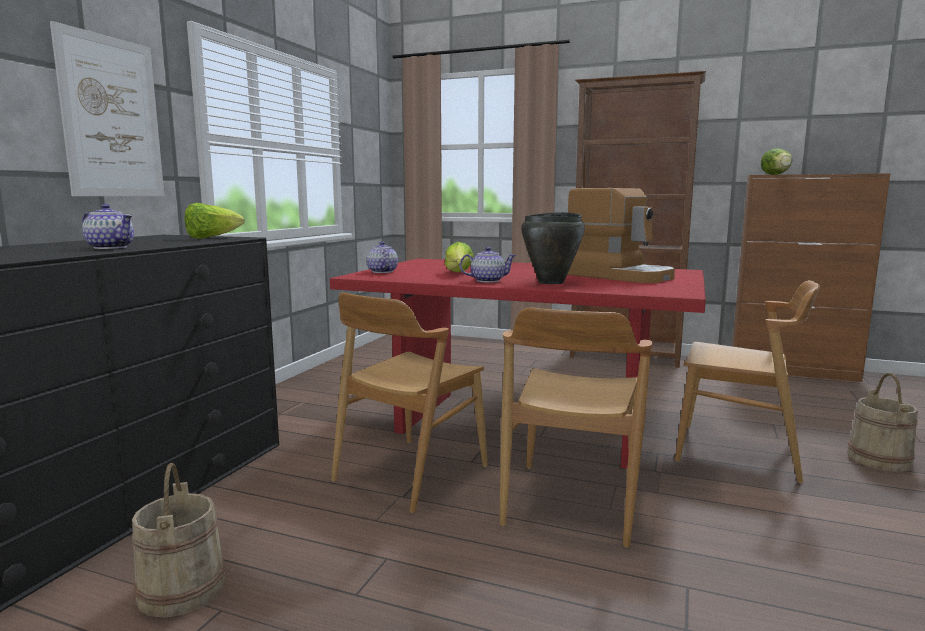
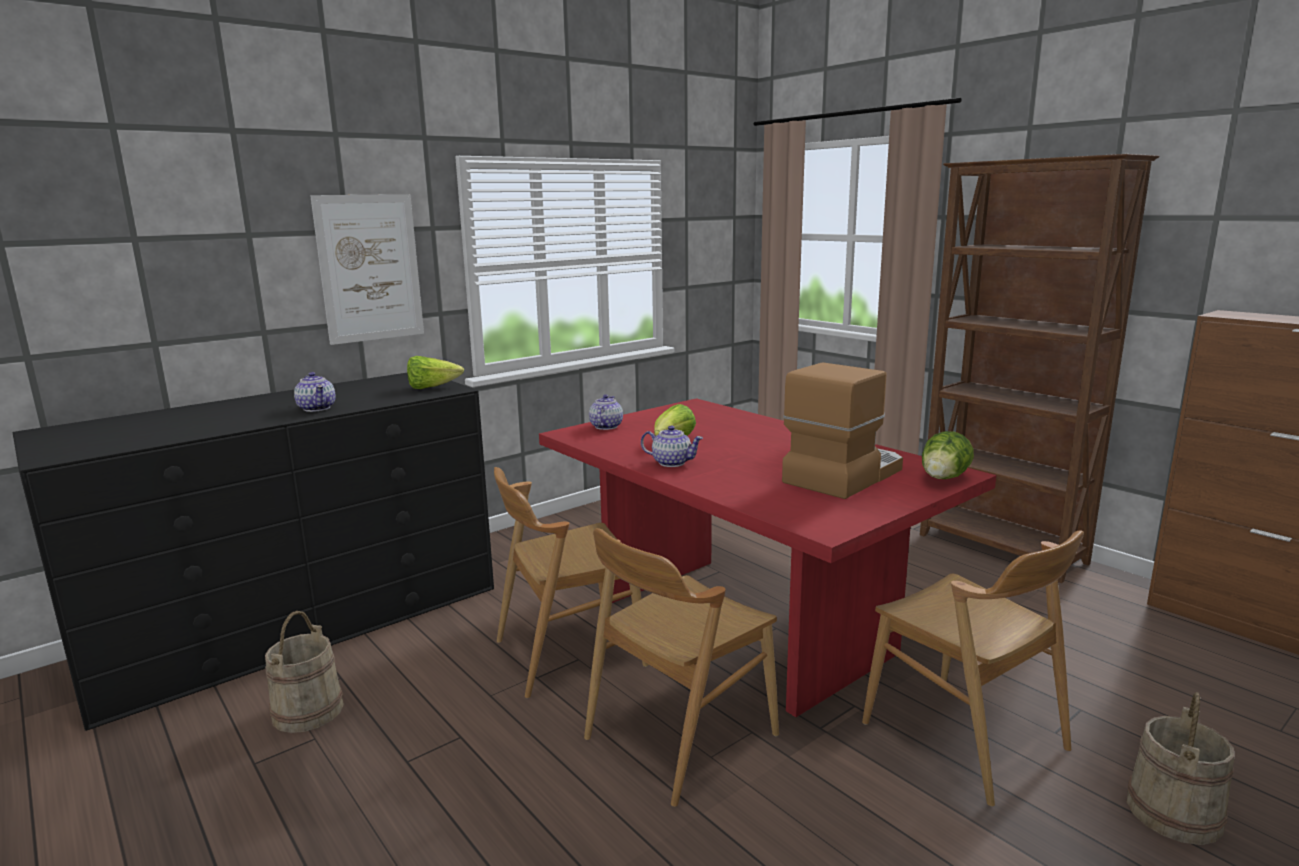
camera: 30 degrees right, 5 degrees up
black cooking pot [521,212,585,284] -> none
coffee machine [567,188,675,283] -> coffee machine turned 120 degrees counterclockwise [782,362,903,499]
lettuce [761,148,792,175] -> lettuce moved to [922,431,974,479]

